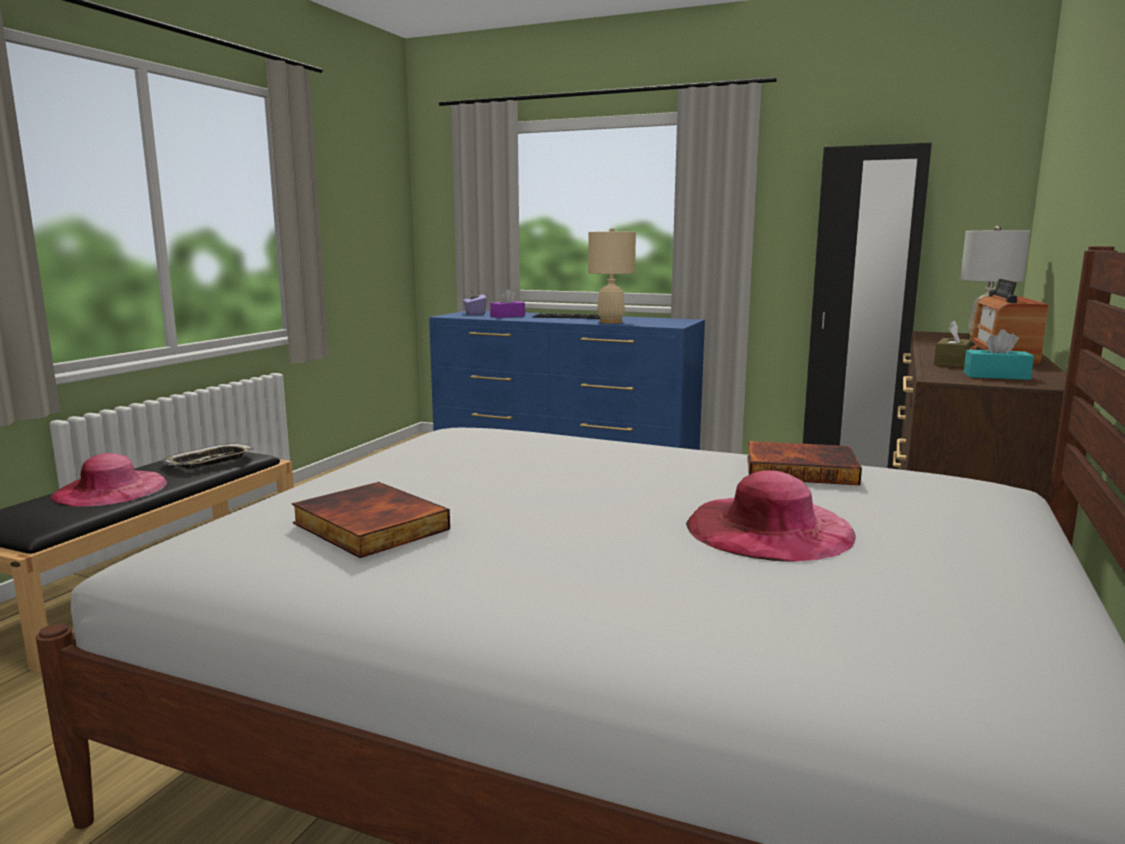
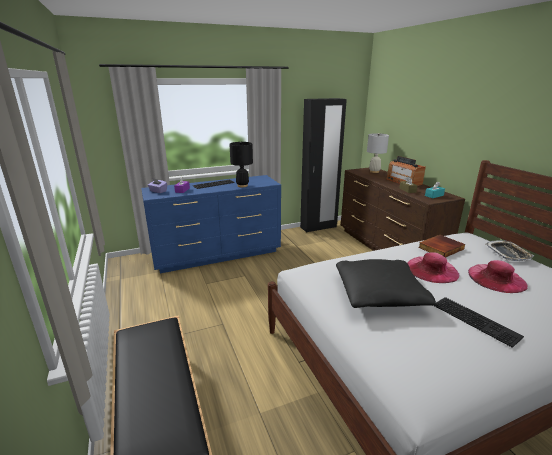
camera: 45 degrees left, 10 degrees up
pink hat [50,453,167,507] -> pink hat moved to [407,252,459,283]
tray [161,443,255,469] -> tray moved to [486,240,534,261]
book [292,482,450,558] -> none
beige table lamp [588,228,636,324] -> black table lamp [229,142,253,187]
none -> black pillow [336,259,436,308]
none -> keyboard [433,297,524,348]

